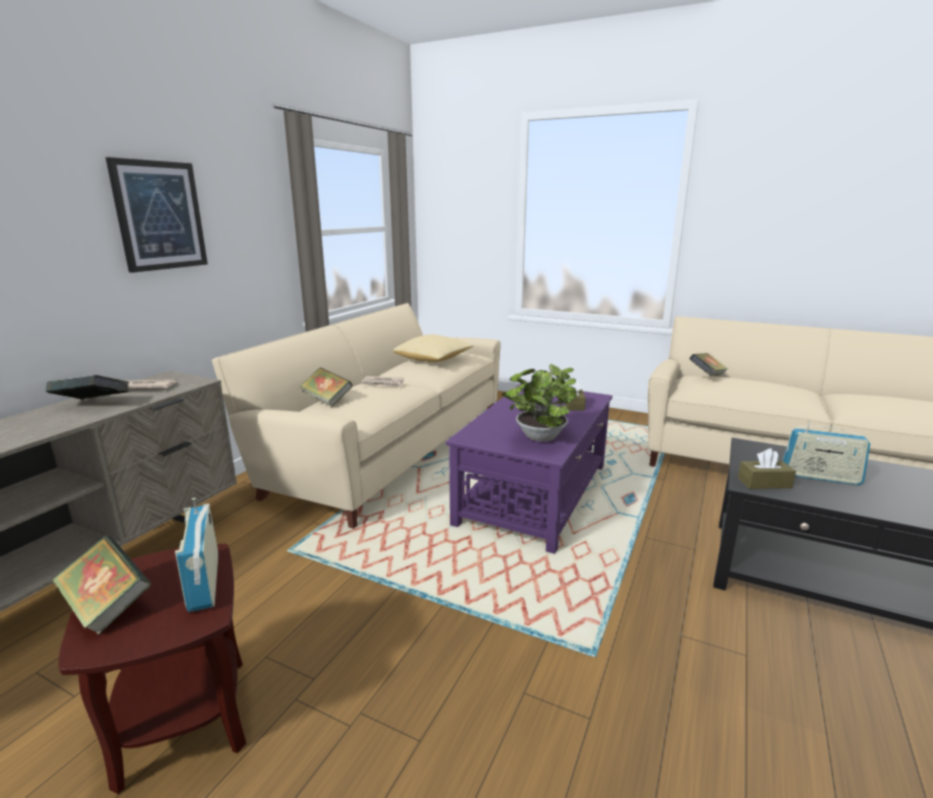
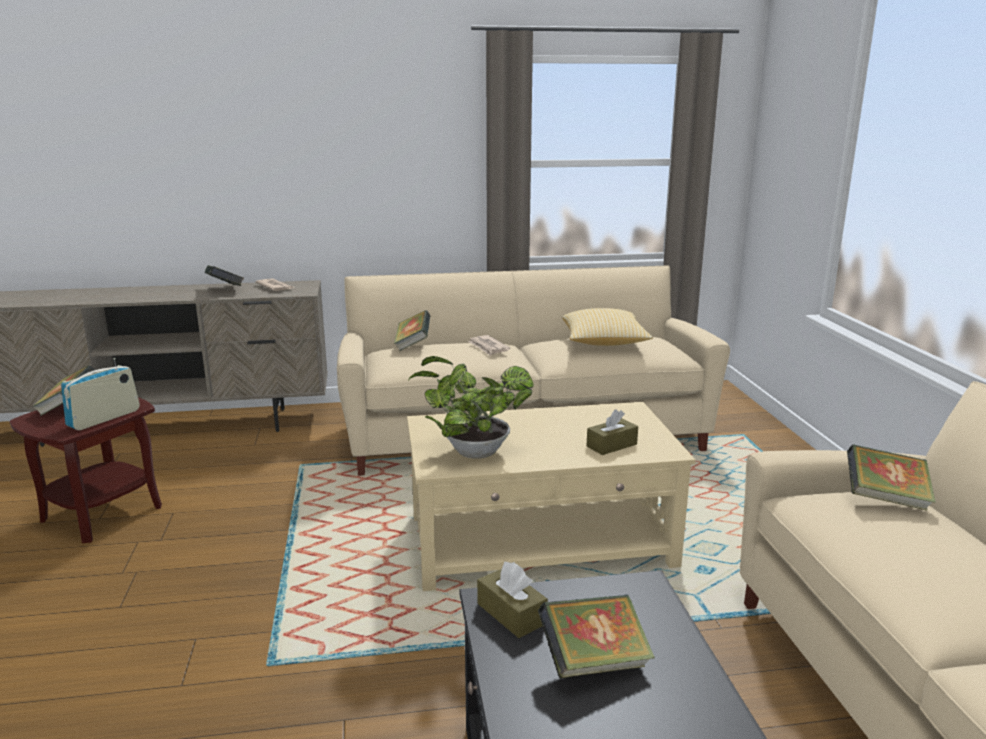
camera: 55 degrees right, 0 degrees up
picture [105,157,208,273] -> none
purple coffee table [446,383,613,554] -> beige coffee table [407,402,696,591]
radio [783,421,870,485] -> book [538,594,655,678]

